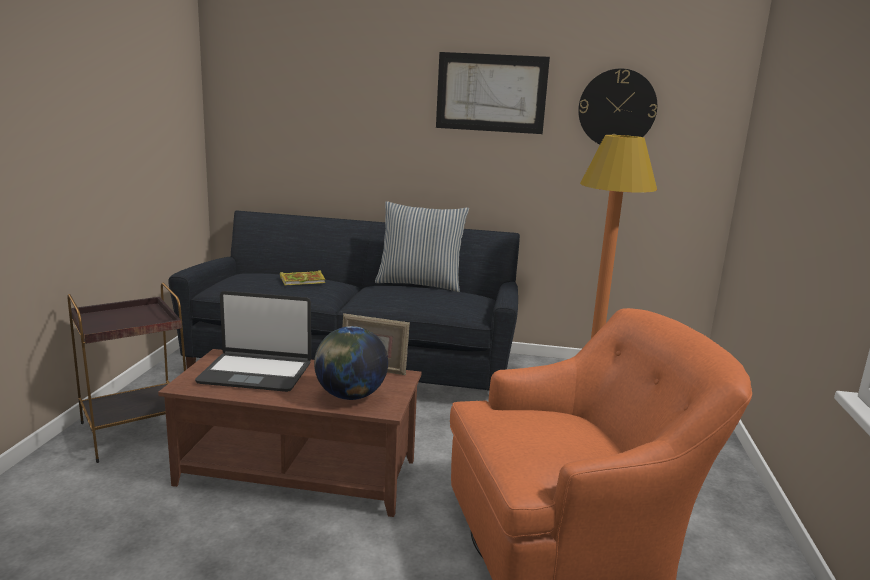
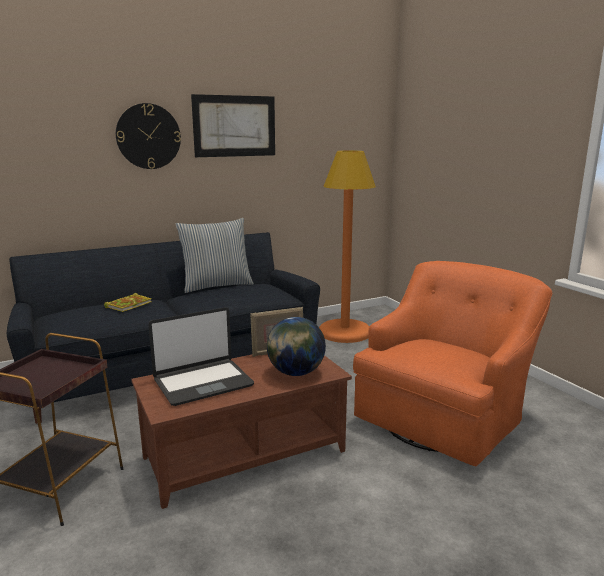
camera: 35 degrees left, 0 degrees up
wall clock [578,69,657,144] -> wall clock moved to [116,103,181,169]

